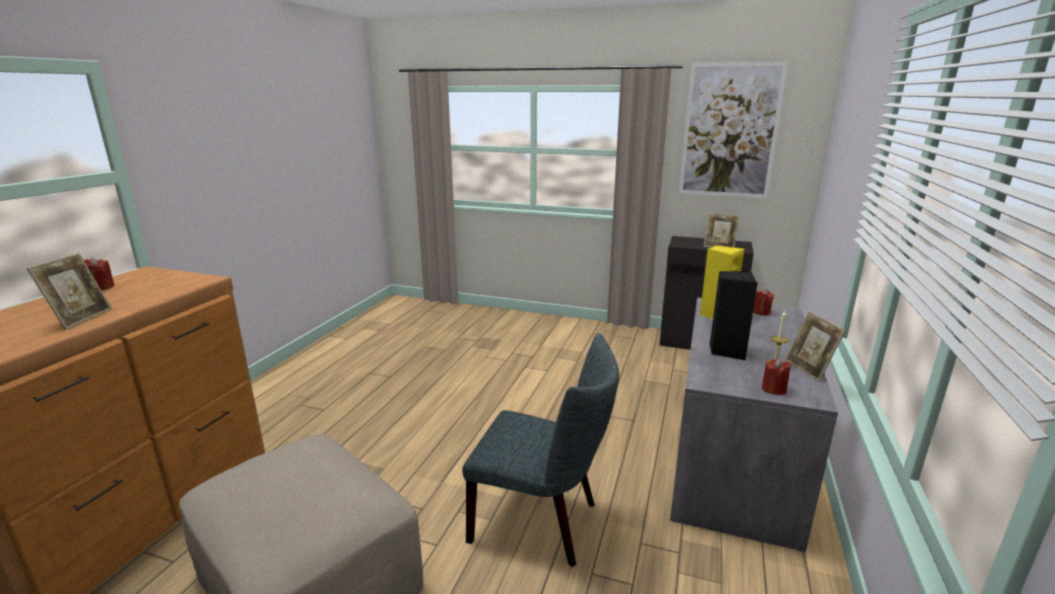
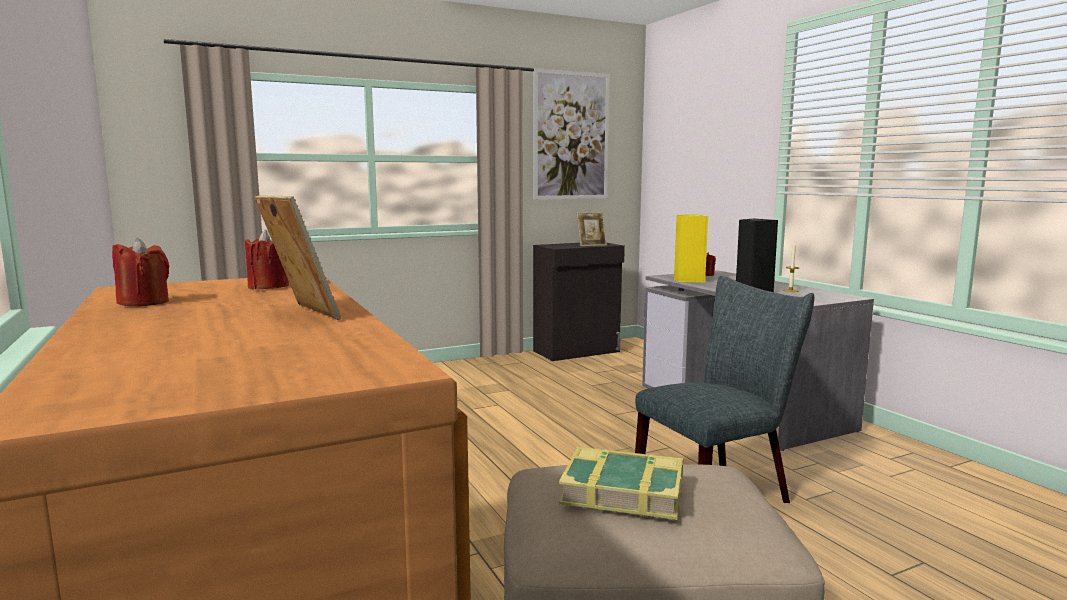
camera: 45 degrees left, 10 degrees down
red candle [762,358,791,395] -> red candle moved to [245,230,289,289]
picture frame [785,311,846,382] -> none
none -> book [559,447,683,520]

